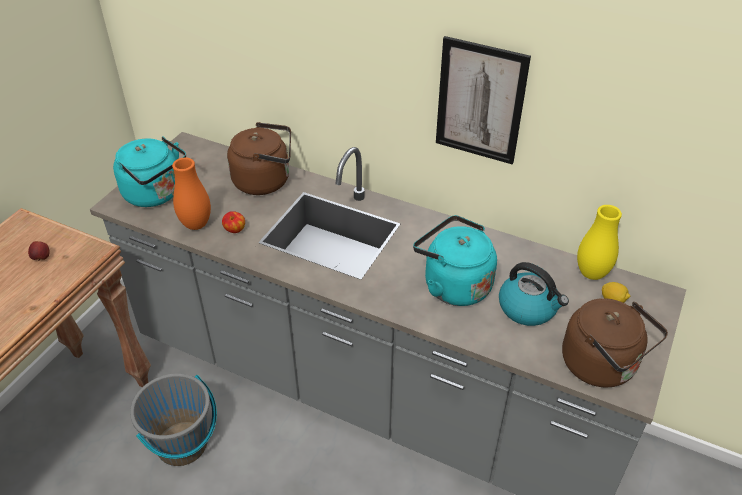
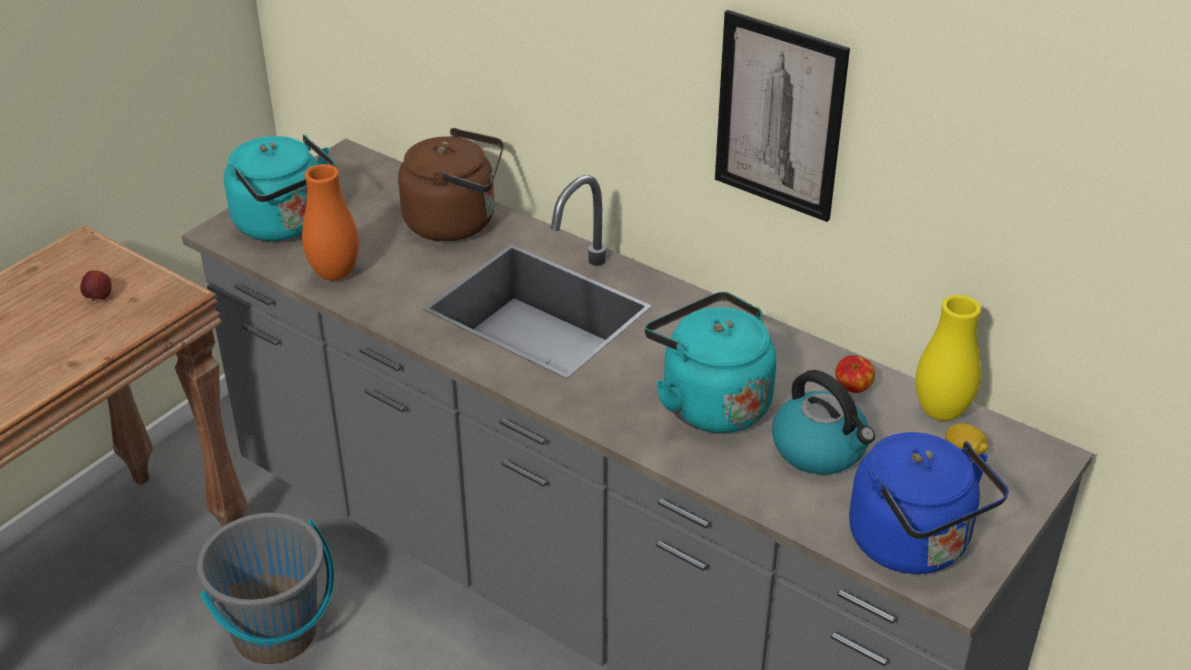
camera: 10 degrees right, 5 degrees down
apple [222,211,245,233] -> apple moved to [835,355,875,393]
brown kettle [562,298,668,387] -> blue kettle [849,432,1009,574]

